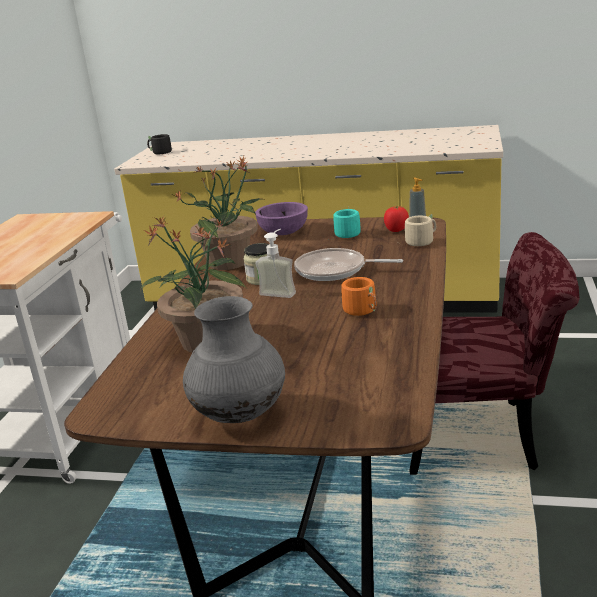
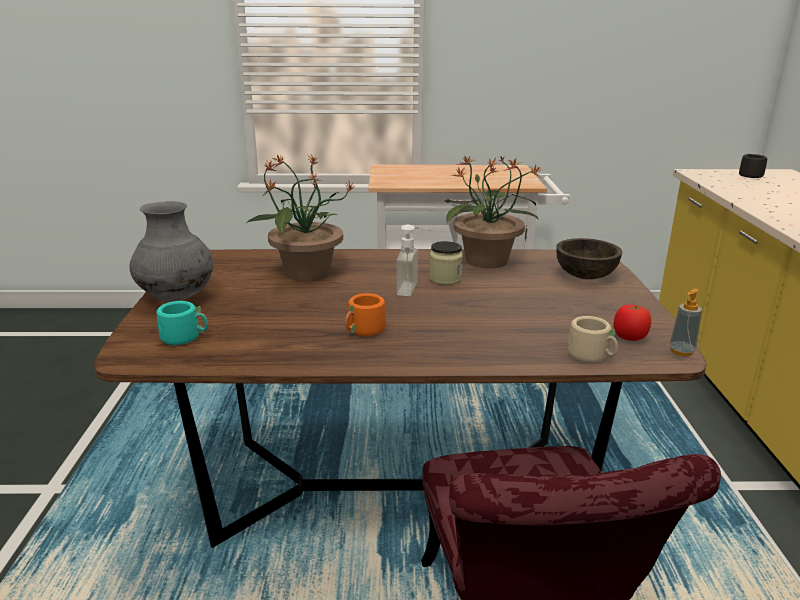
camera: 75 degrees right, 0 degrees up
purple bowl [255,202,308,235] -> brown bowl [556,238,623,279]
frying pan [294,248,403,281] -> none
turquoise mug [329,207,361,240] -> turquoise mug moved to [157,301,208,345]

